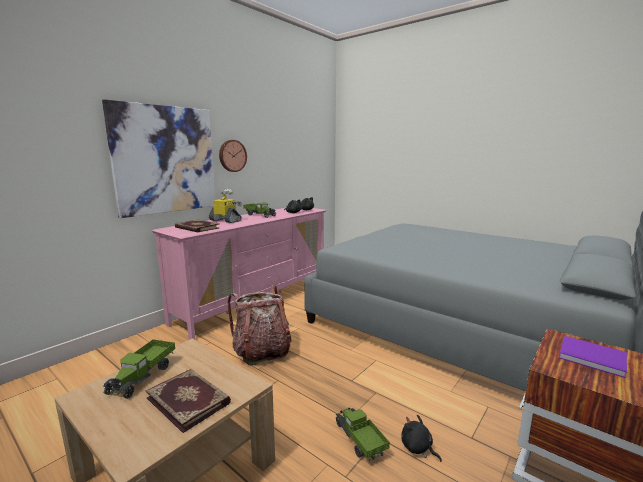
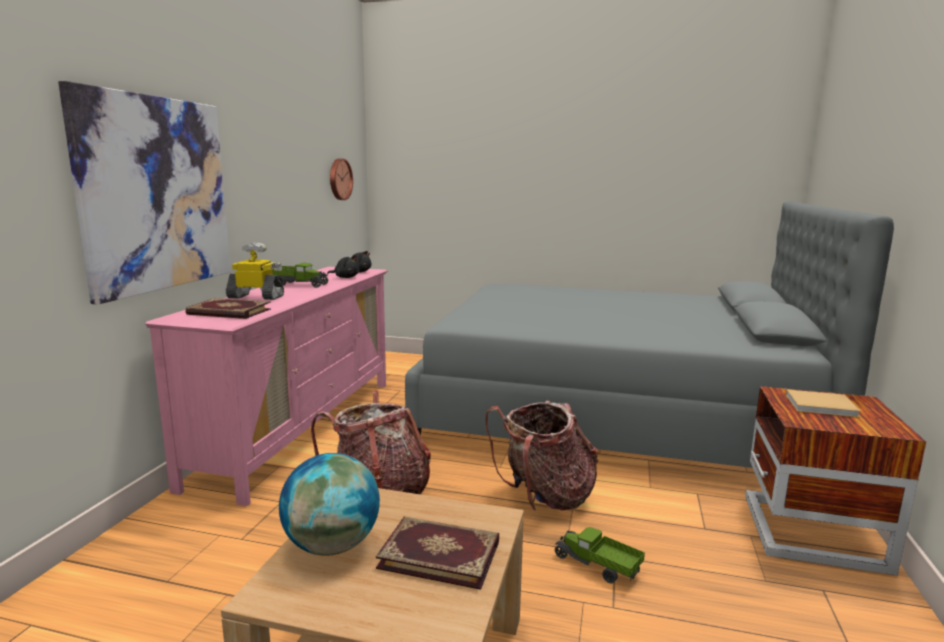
camera: 25 degrees left, 0 degrees up
toy truck [103,340,175,399] -> globe [279,453,380,556]
wall clock [219,140,247,172] -> wall clock moved to [330,158,353,200]
black plush toy [401,415,442,462] -> none
purple book [559,336,627,378] -> beige book [786,389,861,418]
none -> backpack [485,401,598,510]

